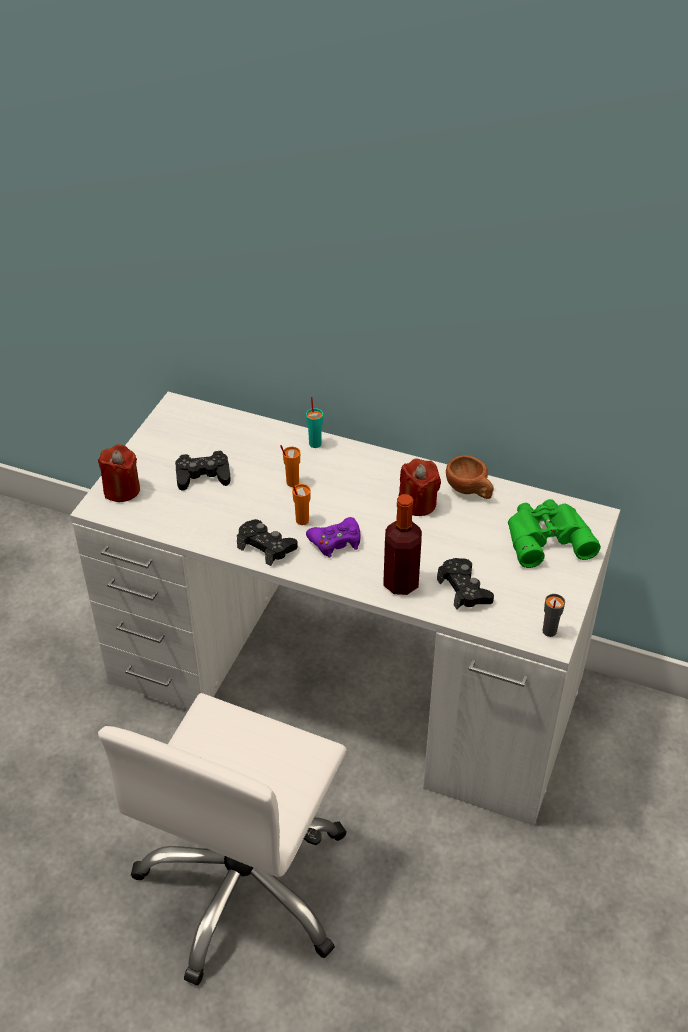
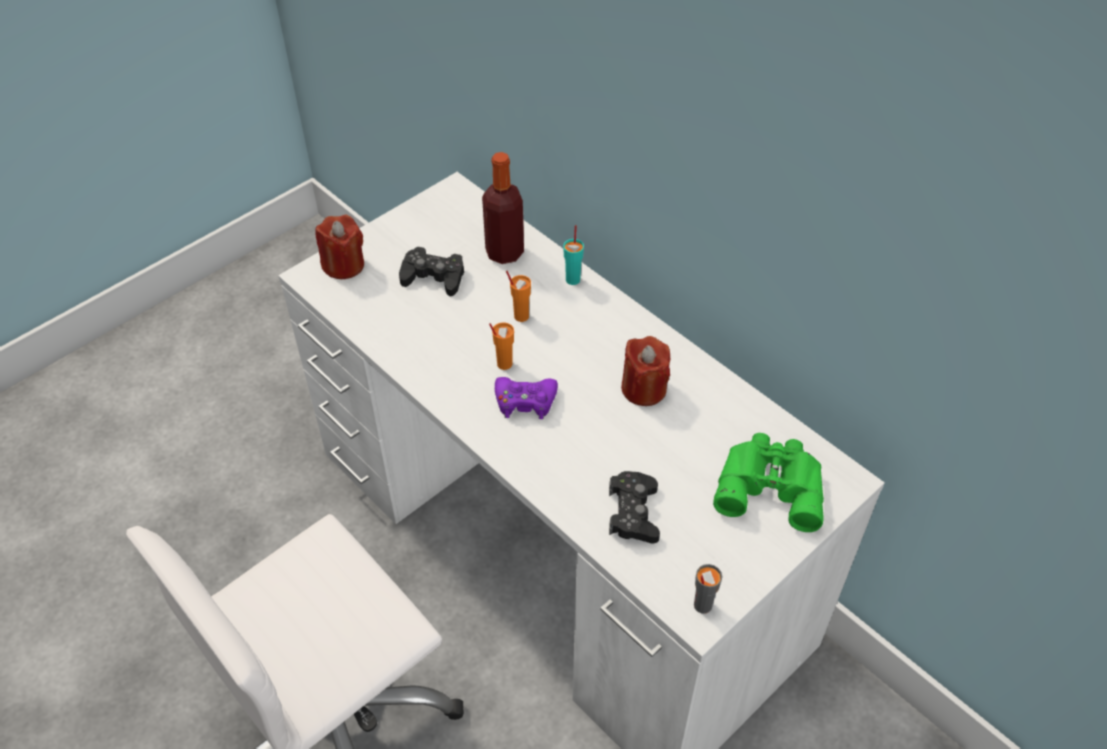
camera: 25 degrees right, 5 degrees up
black game controller [237,519,298,566] -> none
bottle [383,494,422,595] -> bottle moved to [482,152,524,264]
brown cup [446,455,494,499] -> none

